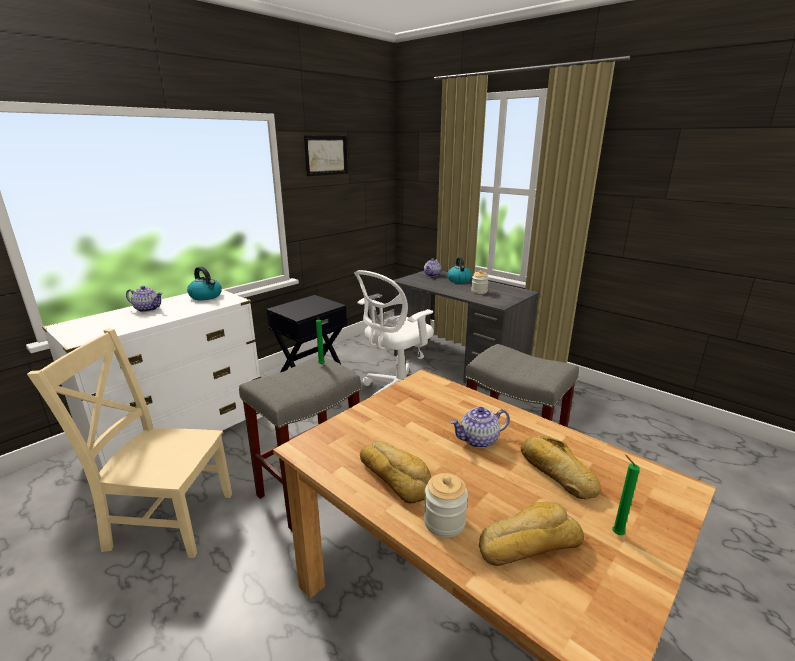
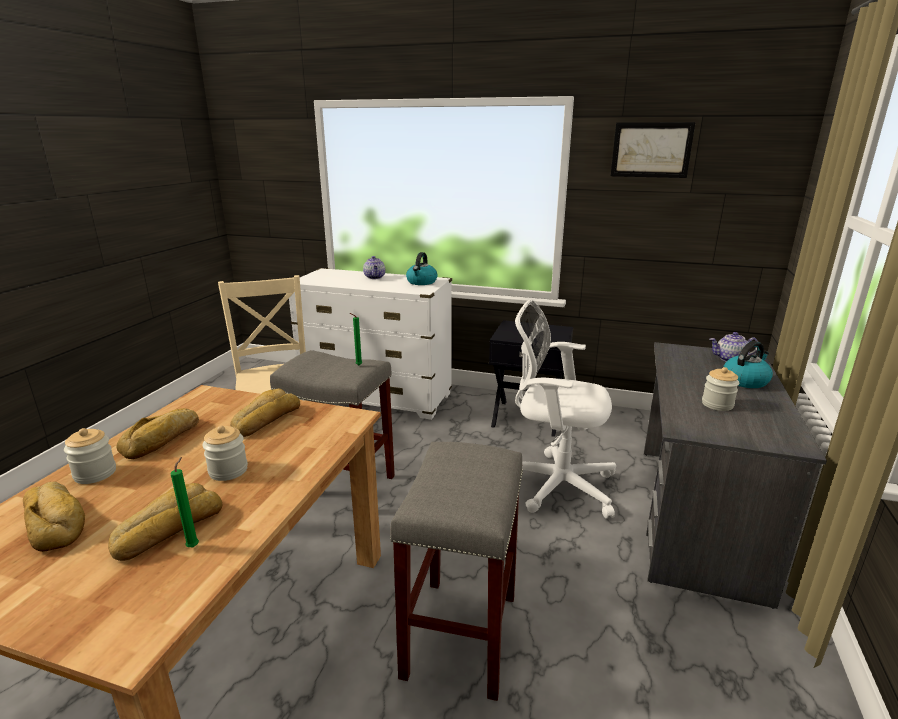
camera: 65 degrees right, 0 degrees up
teapot [450,407,510,448] -> jar [202,425,248,481]
green candle [612,455,640,535] -> green candle moved to [171,457,199,547]
none -> bread [230,388,300,437]

